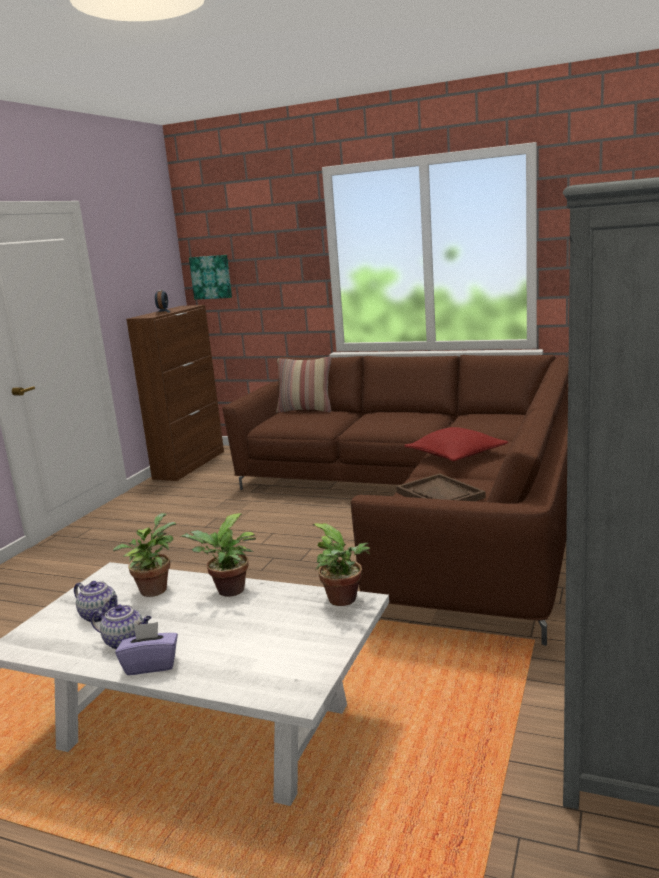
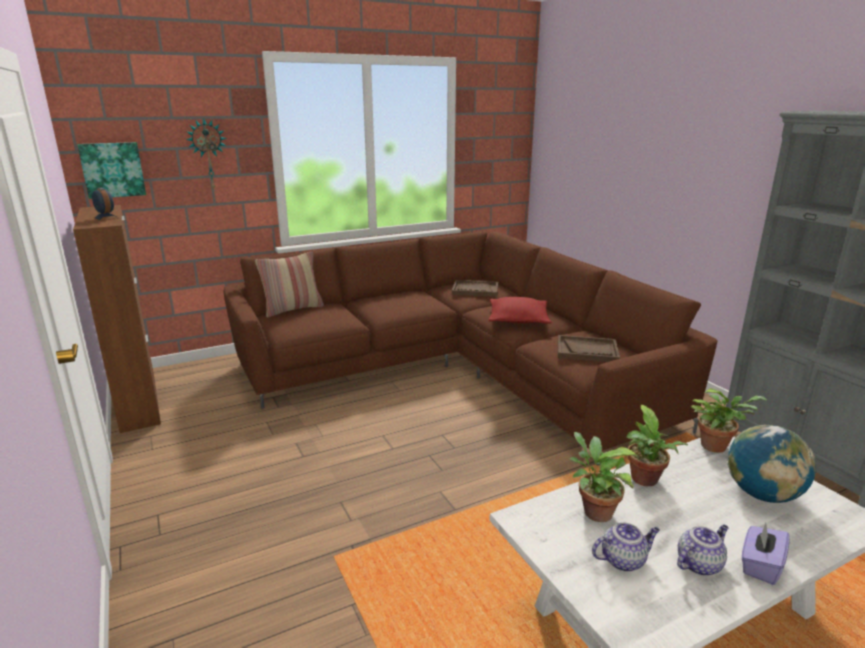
camera: 50 degrees left, 5 degrees up
none -> wall clock [186,119,227,191]
none -> brown tray [452,280,498,297]
none -> globe [728,425,816,503]

